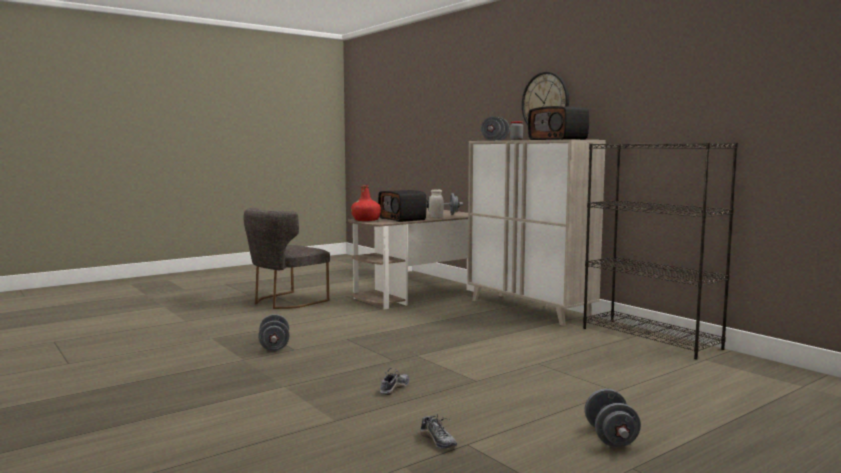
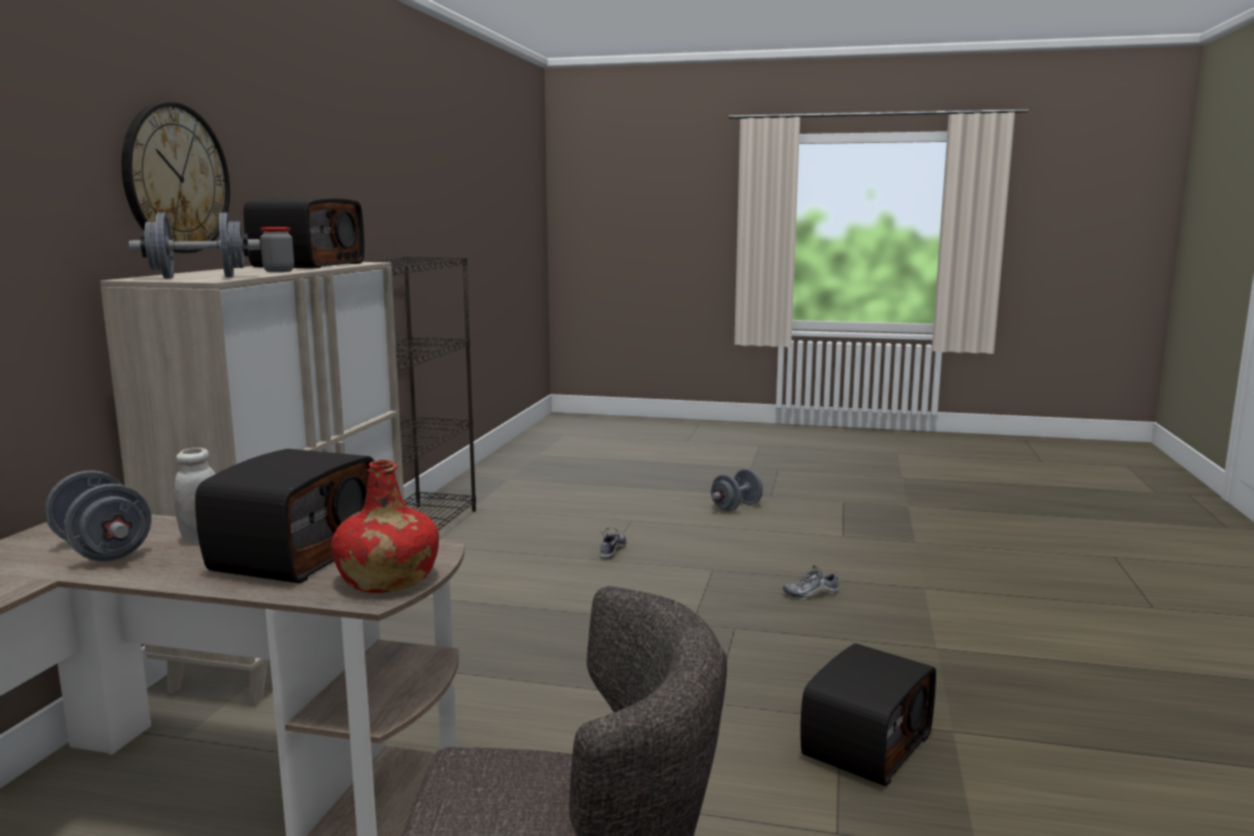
camera: 130 degrees left, 5 degrees up
grey dumbbell [258,314,289,351] -> radio [800,643,936,786]
shoe [420,414,457,449] -> shoe moved to [600,528,626,559]

